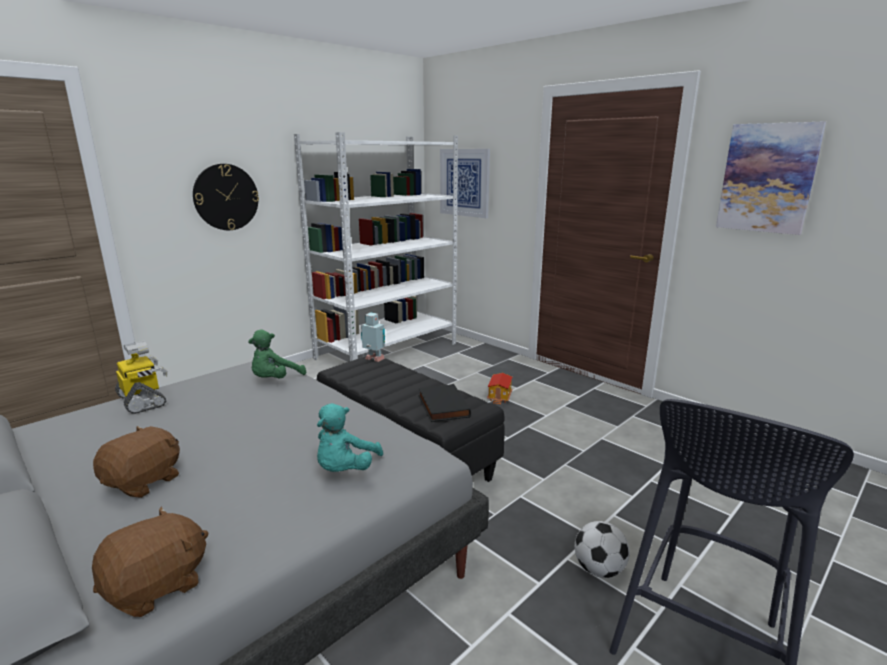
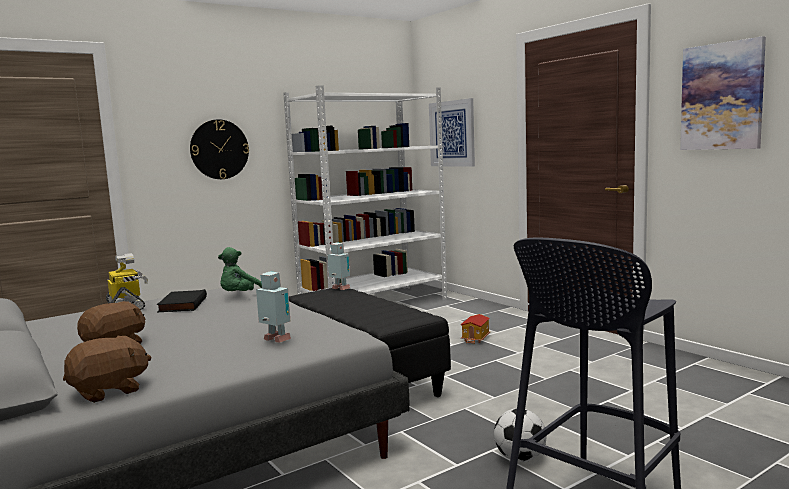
camera: 10 degrees right, 10 degrees down
turquoise plush toy [317,403,383,472] -> toy robot [256,271,291,343]
black book [418,384,471,422] -> black book moved to [157,289,207,312]

